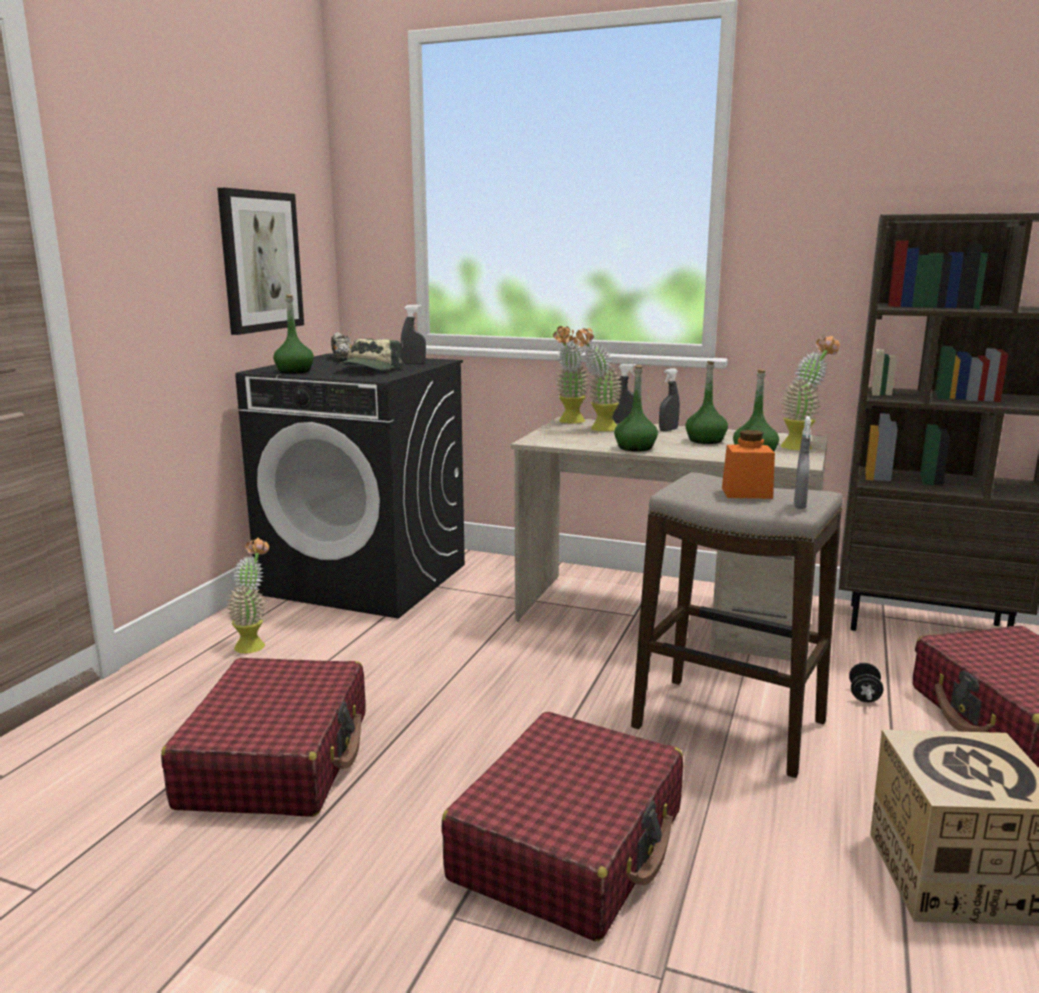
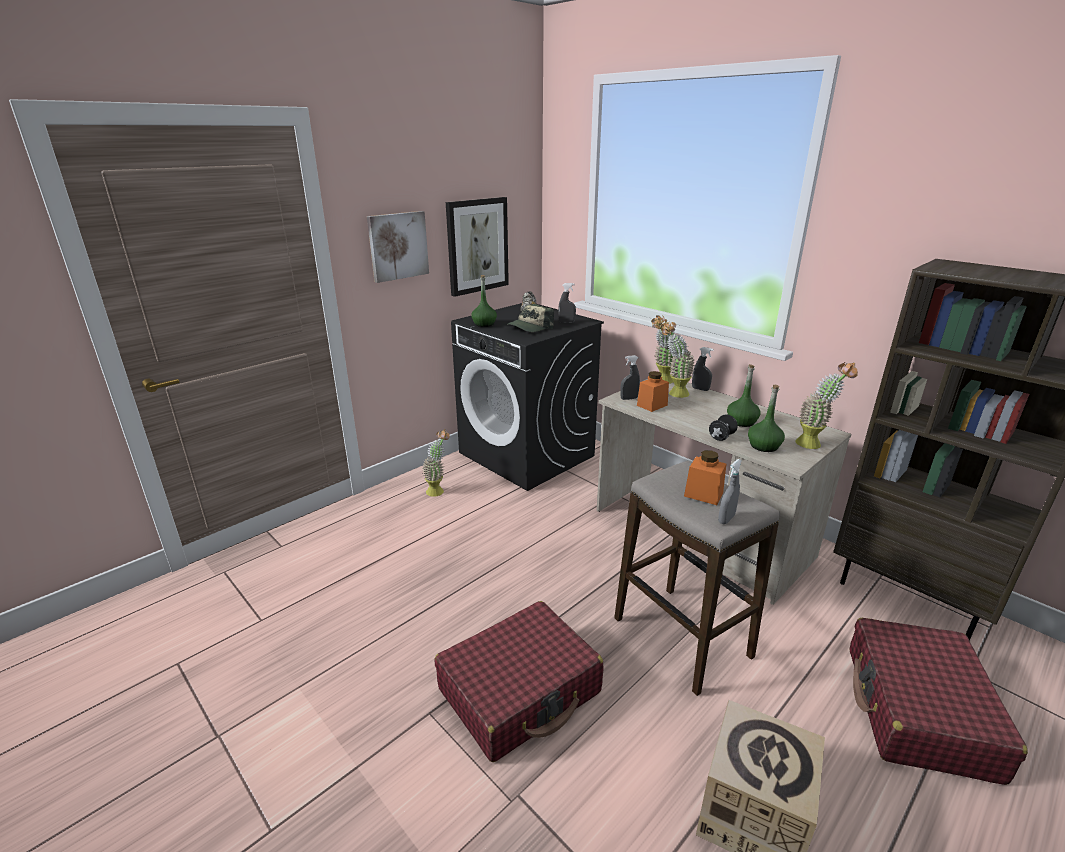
camera: 25 degrees right, 10 degrees up
red suitcase [161,658,365,817] -> none
green bottle [614,365,658,452] -> none
grey spray bottle [659,368,680,431] -> grey spray bottle moved to [620,355,640,400]
black dumbbell [849,663,883,702] -> black dumbbell moved to [709,415,738,441]
none -> picture [367,211,429,283]
none -> orange jar [637,371,669,412]

